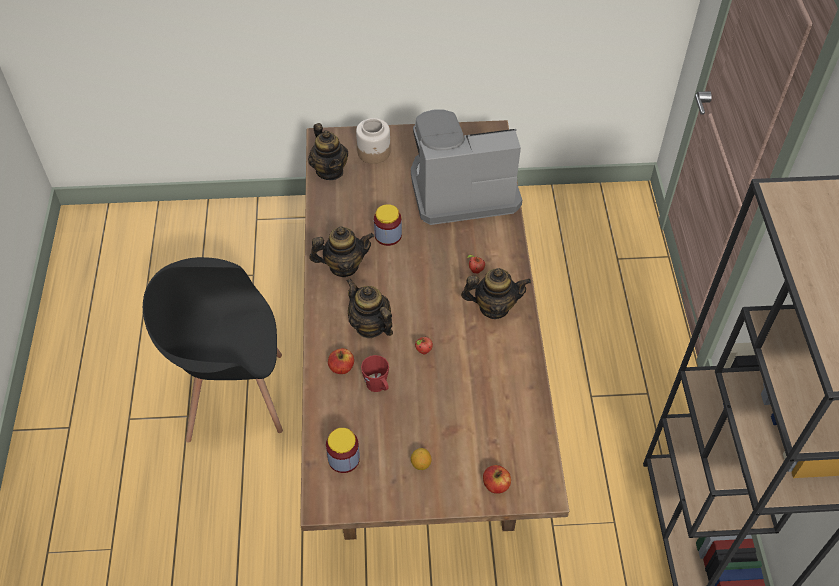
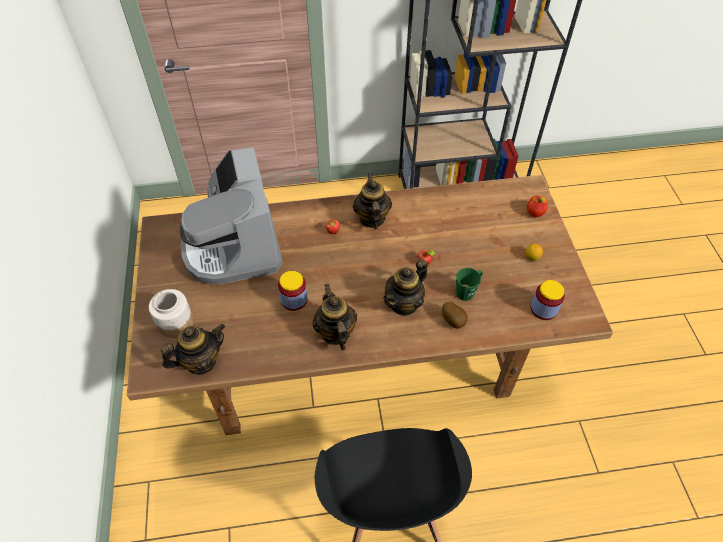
camera: 95 degrees left, 0 degrees up
apple [328,348,354,374] -> potato [442,302,468,329]
red mug [361,355,389,392] -> green mug [456,268,483,301]

